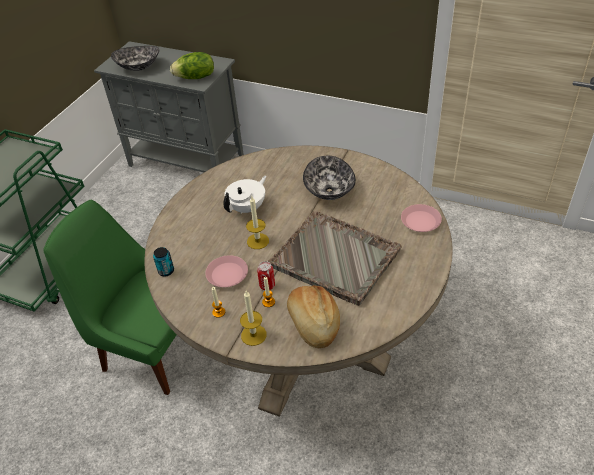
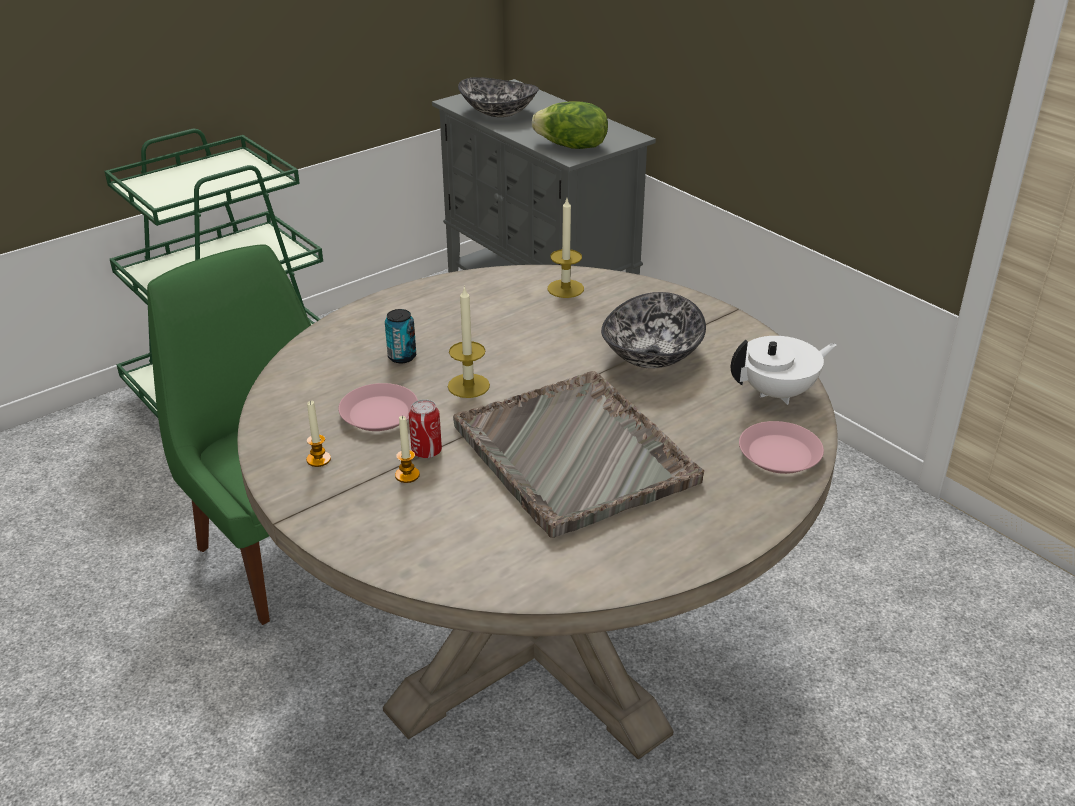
camera: 25 degrees right, 10 degrees down
can [153,247,174,276] -> can moved to [385,309,416,363]
white teapot [223,176,267,213] -> white teapot moved to [731,336,837,405]
candle [240,291,266,346] -> candle moved to [548,199,584,298]
bread [287,285,340,348] -> none

